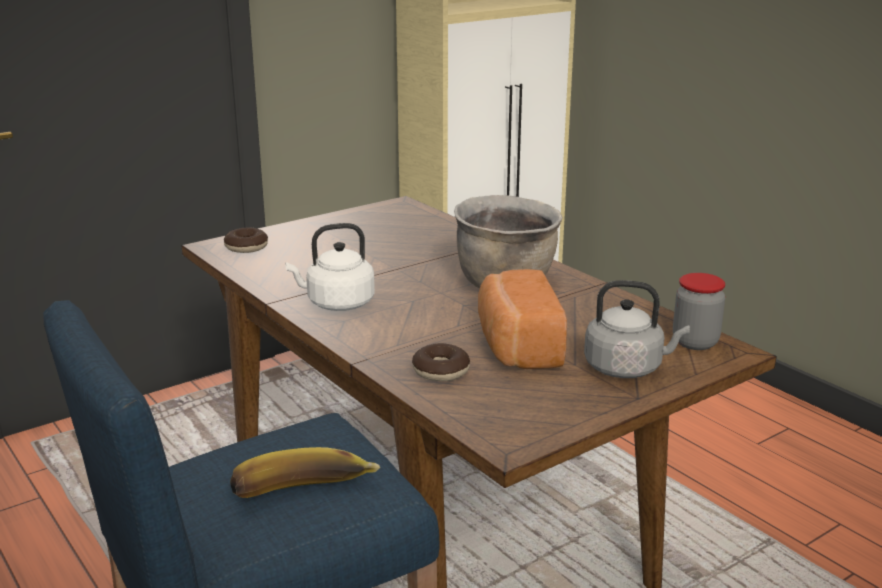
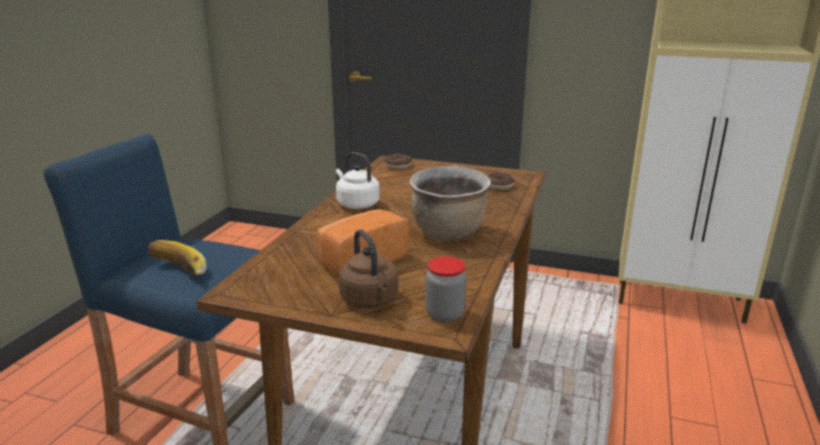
camera: 55 degrees right, 0 degrees up
donut [412,343,470,381] -> donut moved to [487,173,514,190]
grey kettle [584,280,690,378] -> brown kettle [339,229,398,308]

